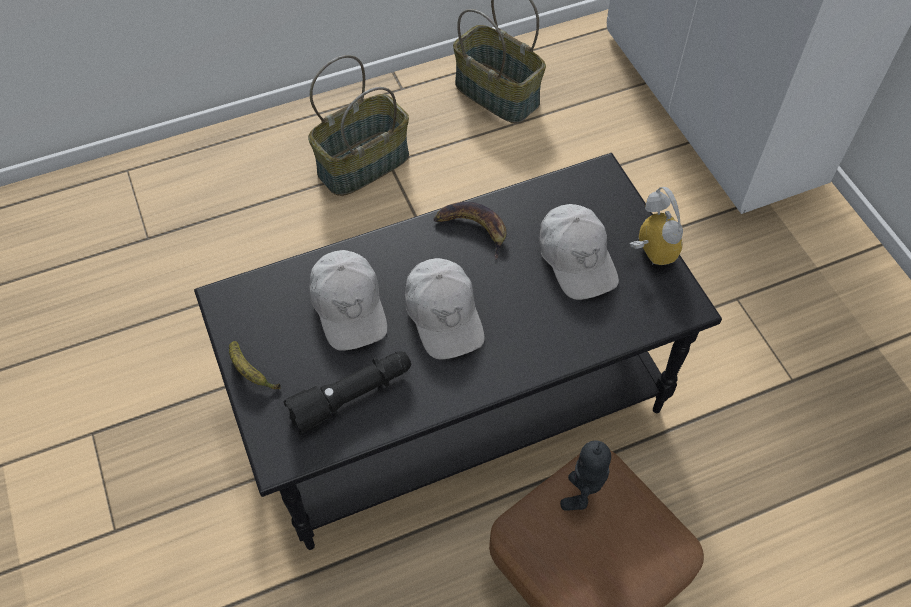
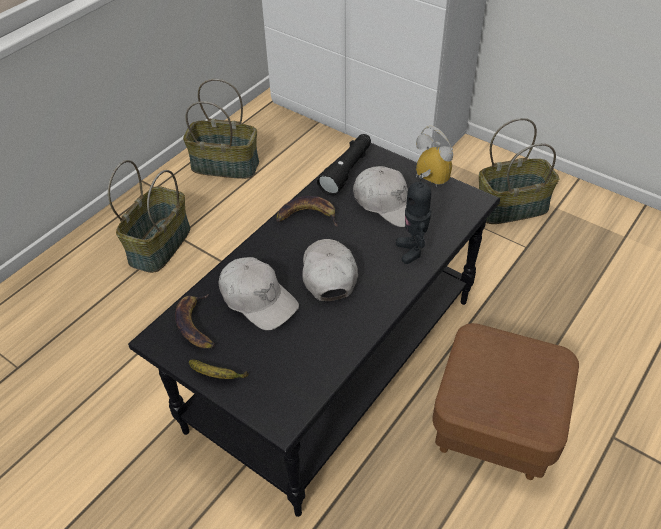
camera: 30 degrees left, 10 degrees down
black flashlight [284,351,411,434] -> black flashlight moved to [317,134,371,196]
white cap [405,258,485,359] -> white cap turned 135 degrees counterclockwise [302,239,358,301]
toy robot [560,440,611,511] -> toy robot moved to [396,174,431,264]
none -> banana [175,295,215,348]
none -> basket [479,118,559,224]

